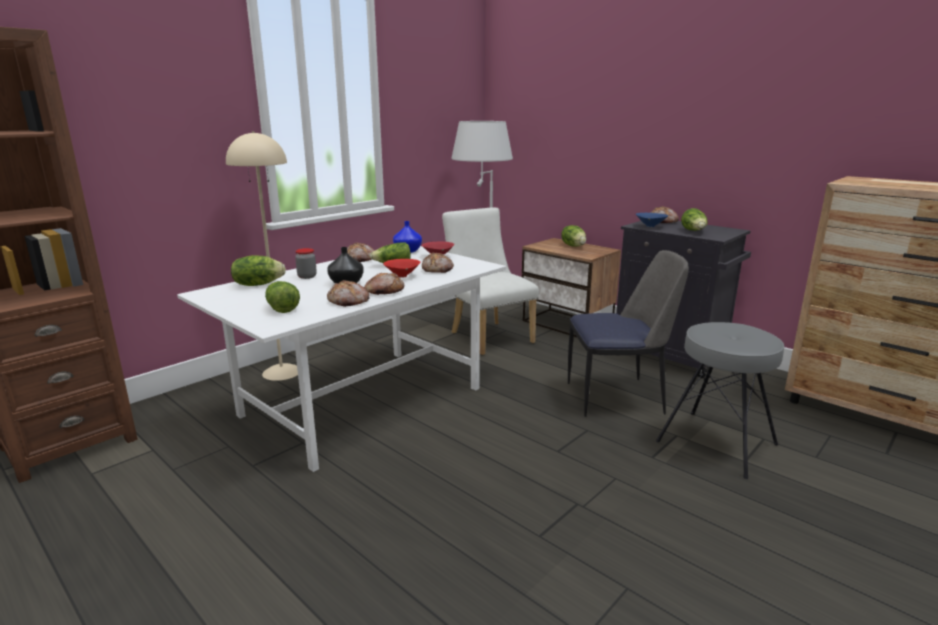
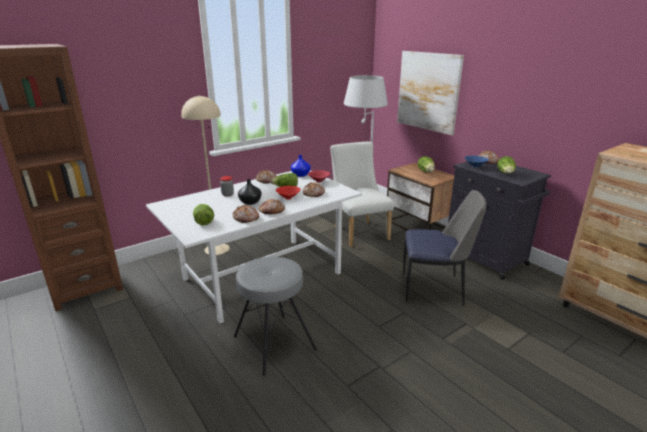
camera: 10 degrees right, 5 degrees up
lettuce [231,255,286,286] -> none
grey stool [656,322,784,479] -> grey stool moved to [234,257,317,376]
none -> picture [397,51,464,135]

